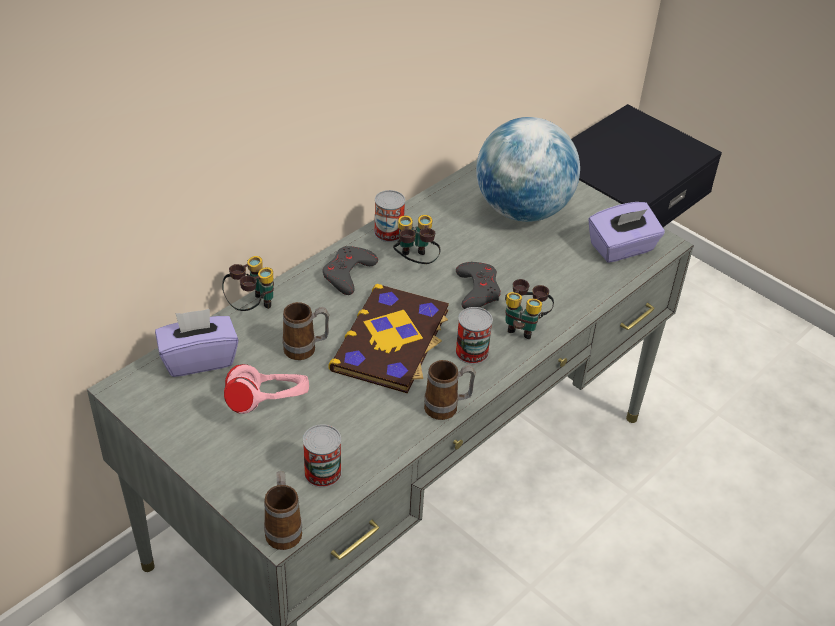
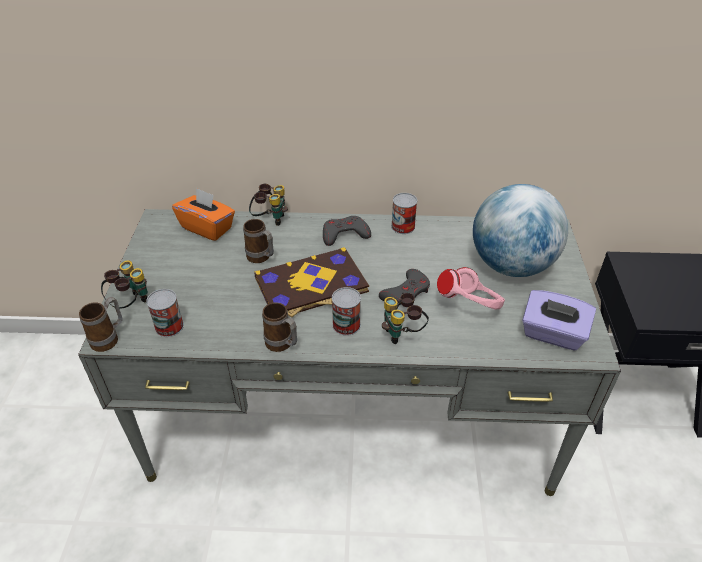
camera: 50 degrees right, 0 degrees up
purple tissue box [155,309,239,377] -> orange tissue box [172,187,235,241]
pink headphones [224,364,309,414] -> pink headphones moved to [437,267,505,310]
binoculars [393,215,441,264] -> binoculars moved to [101,260,148,309]

